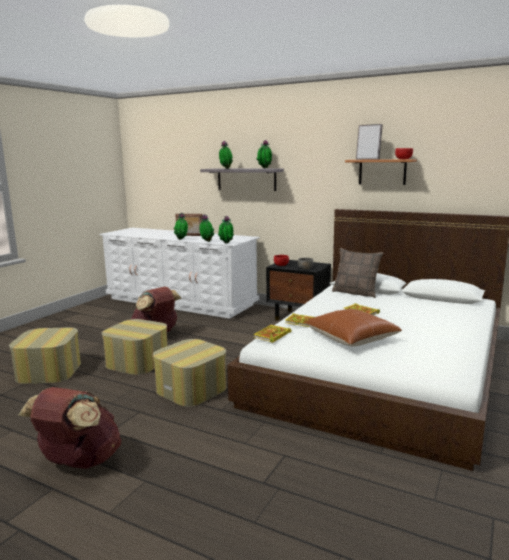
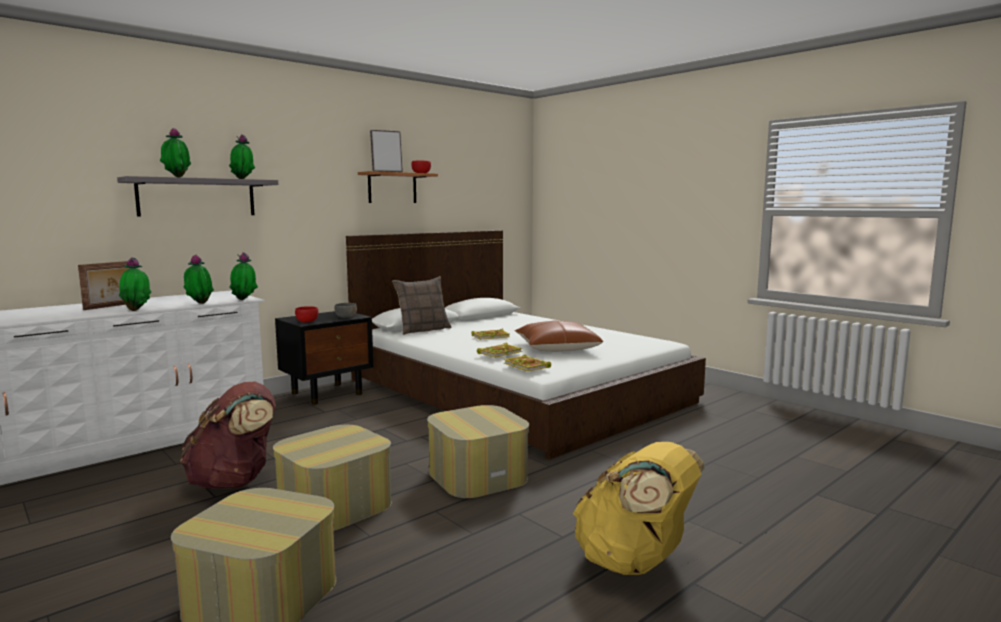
camera: 70 degrees left, 5 degrees down
brown backpack [19,387,122,469] -> yellow backpack [573,442,705,575]

